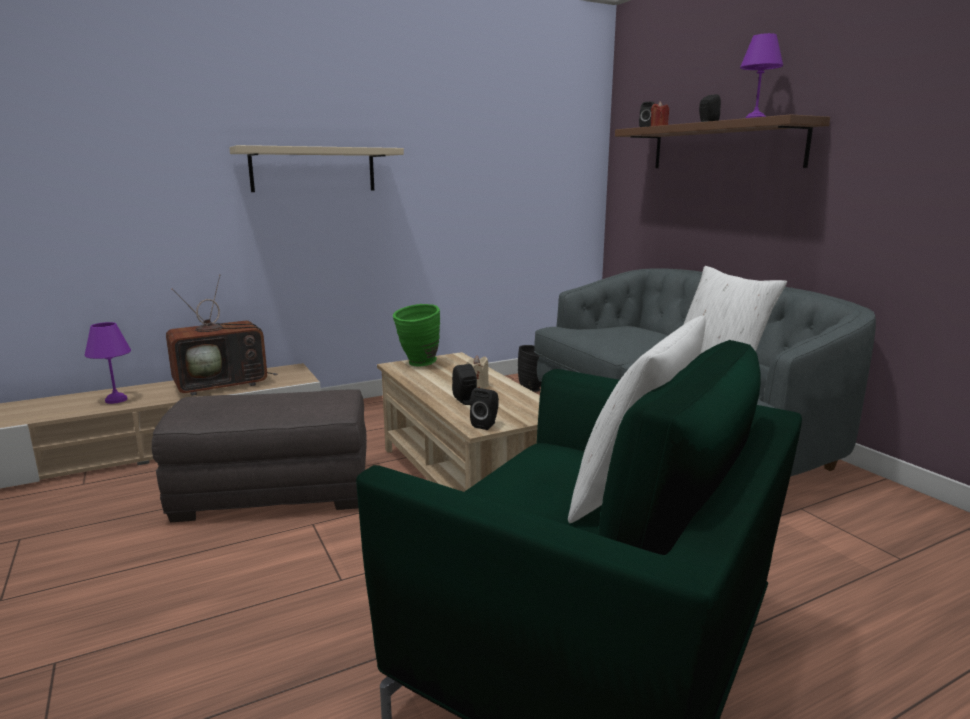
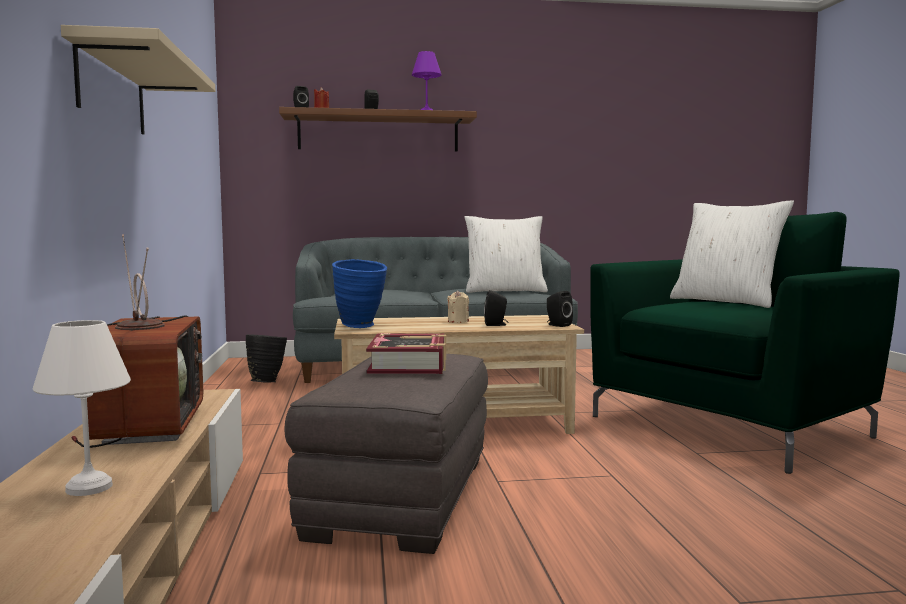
camera: 70 degrees left, 10 degrees down
purple table lamp [85,322,131,404] -> white table lamp [33,320,131,496]
green vase [393,304,440,366] -> blue vase [332,259,387,328]
none -> book [366,333,446,374]

